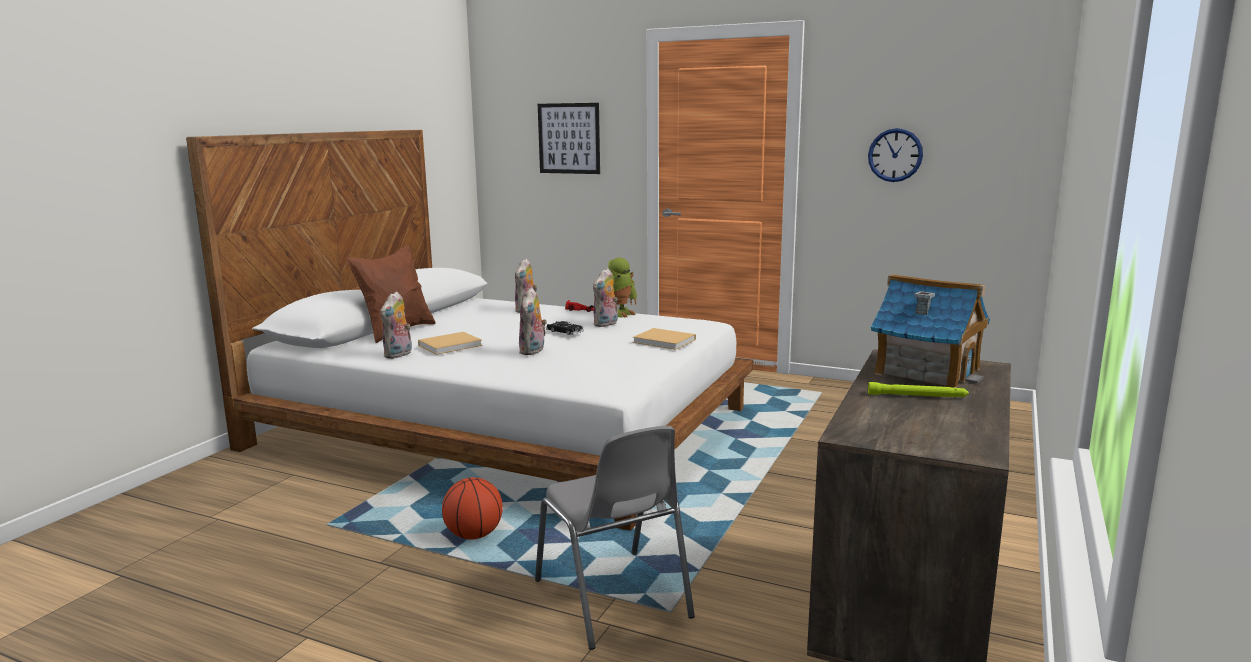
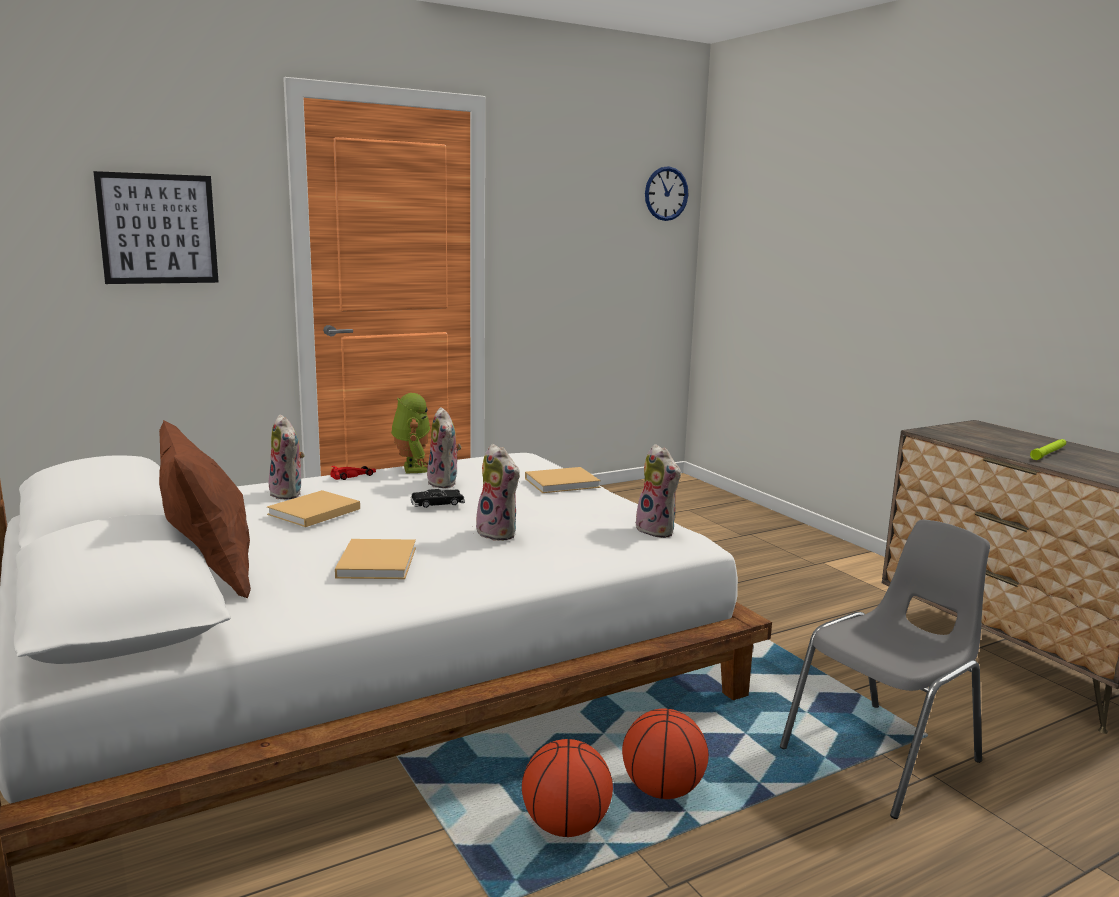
camera: 55 degrees left, 0 degrees up
plush toy [380,291,412,359] -> plush toy moved to [633,444,681,538]
grey chair [535,426,695,650] -> grey chair turned 45 degrees counterclockwise [780,519,990,819]
wall clock [868,128,923,182] -> wall clock moved to [645,166,688,221]
toy house [871,274,990,388] -> none
none -> beige book [267,490,360,527]
none -> basketball [522,739,613,837]

